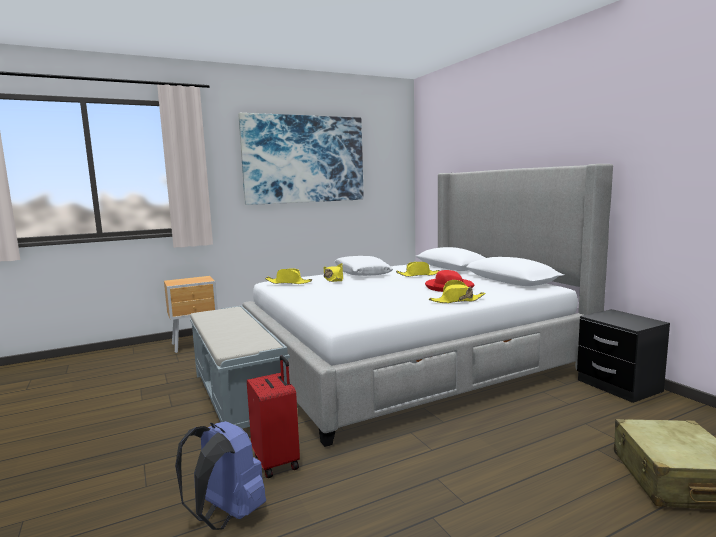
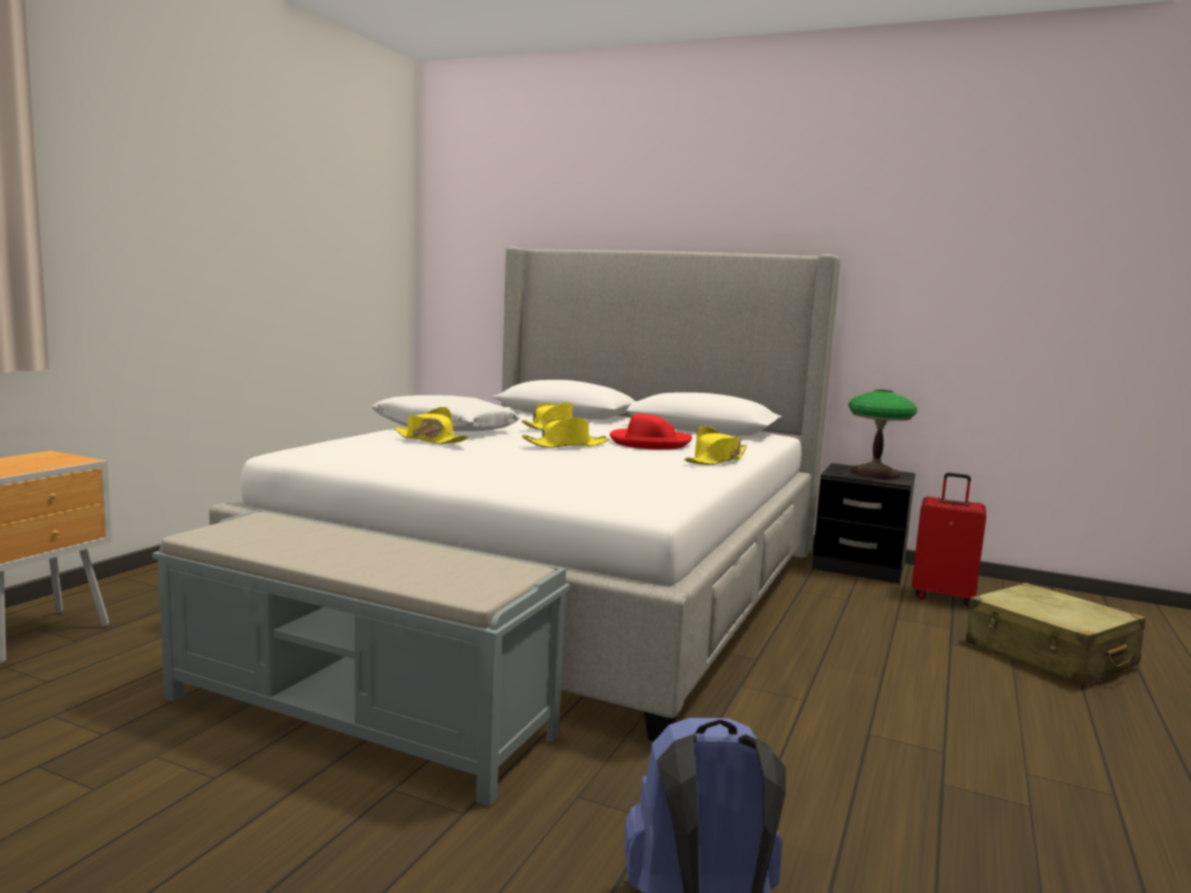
camera: 40 degrees left, 0 degrees up
picture [238,113,364,205] -> none
red suitcase [247,355,300,478] -> red suitcase moved to [912,473,986,607]
yellow hat [265,268,312,284] -> yellow hat moved to [522,417,609,448]
none -> table lamp [848,390,917,479]

